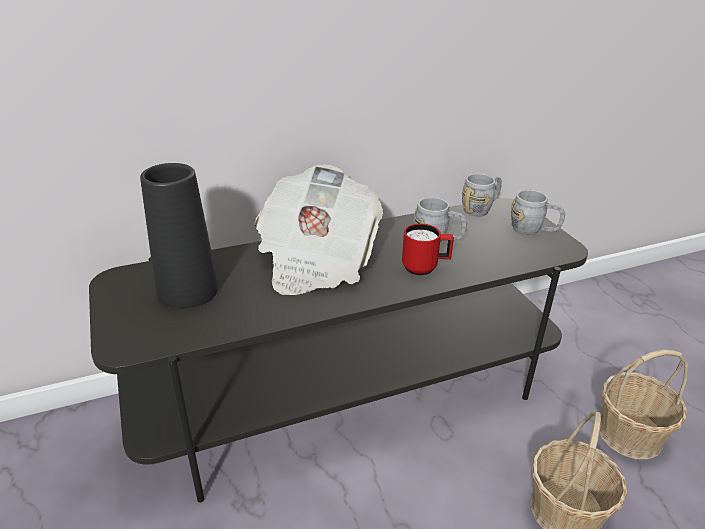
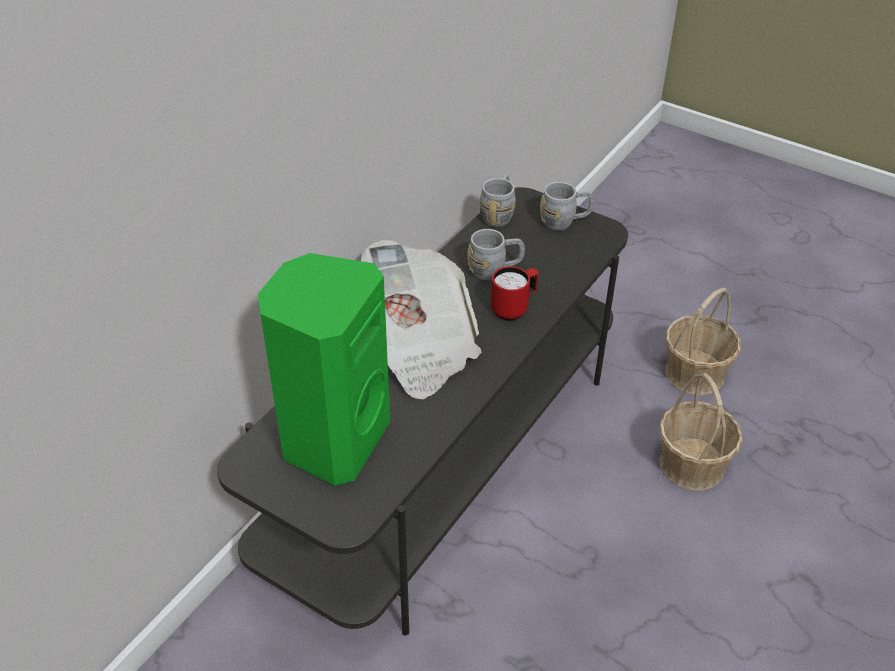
camera: 35 degrees left, 10 degrees up
black vase [140,163,218,309] -> green speaker [258,253,390,486]

